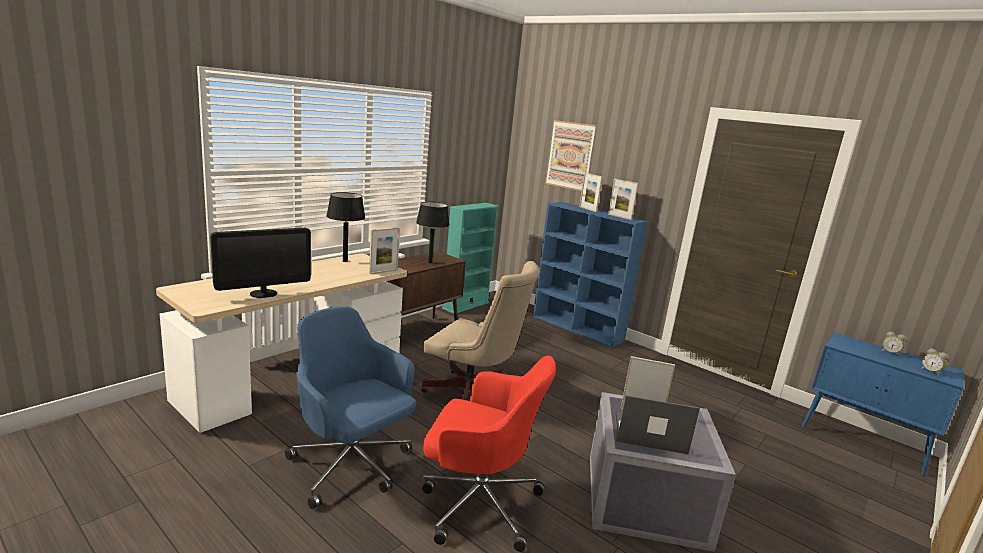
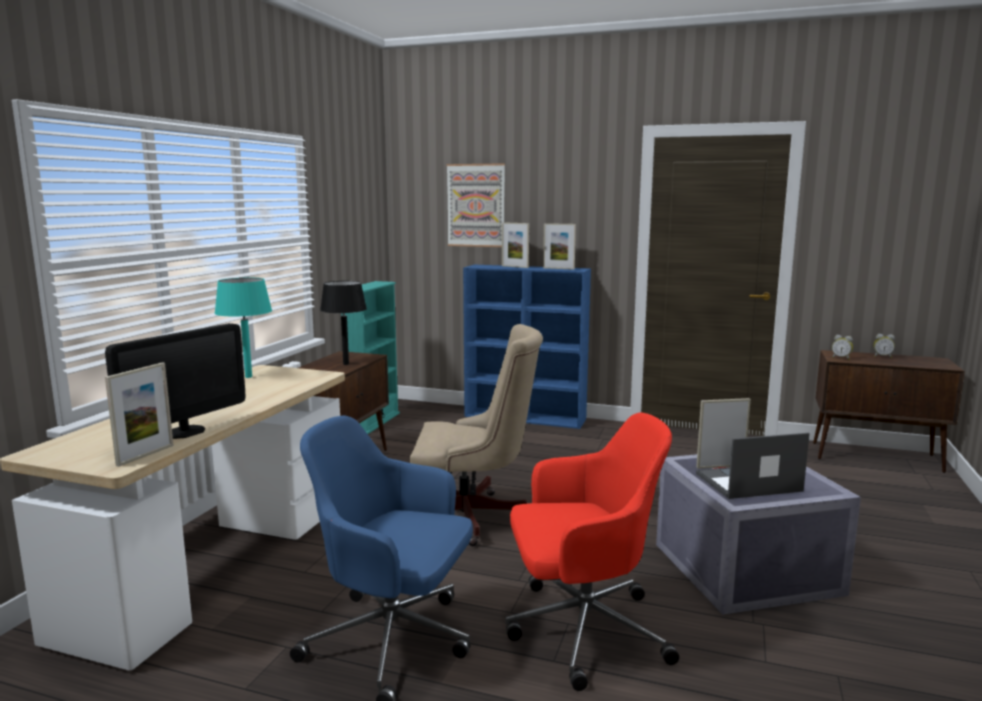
camera: 20 degrees left, 5 degrees down
black table lamp [326,192,365,262] -> turquoise table lamp [214,278,272,378]
picture frame [369,227,400,274] -> picture frame moved to [105,362,174,467]
blue cabinet [802,333,964,476] -> brown cabinet [813,350,965,473]
alarm clock [921,348,948,376] -> alarm clock moved to [832,335,853,360]

